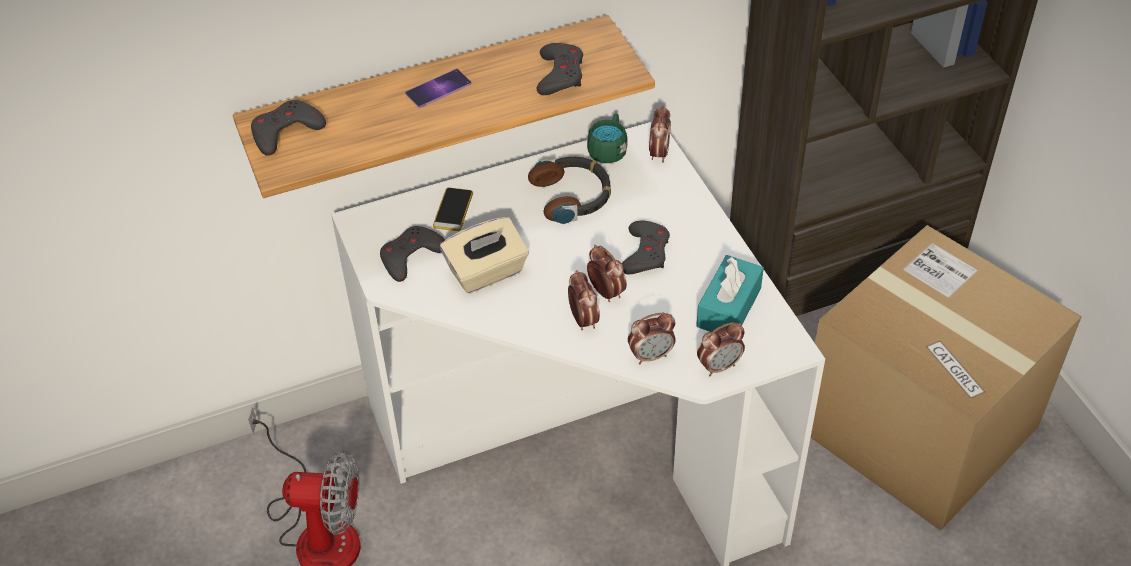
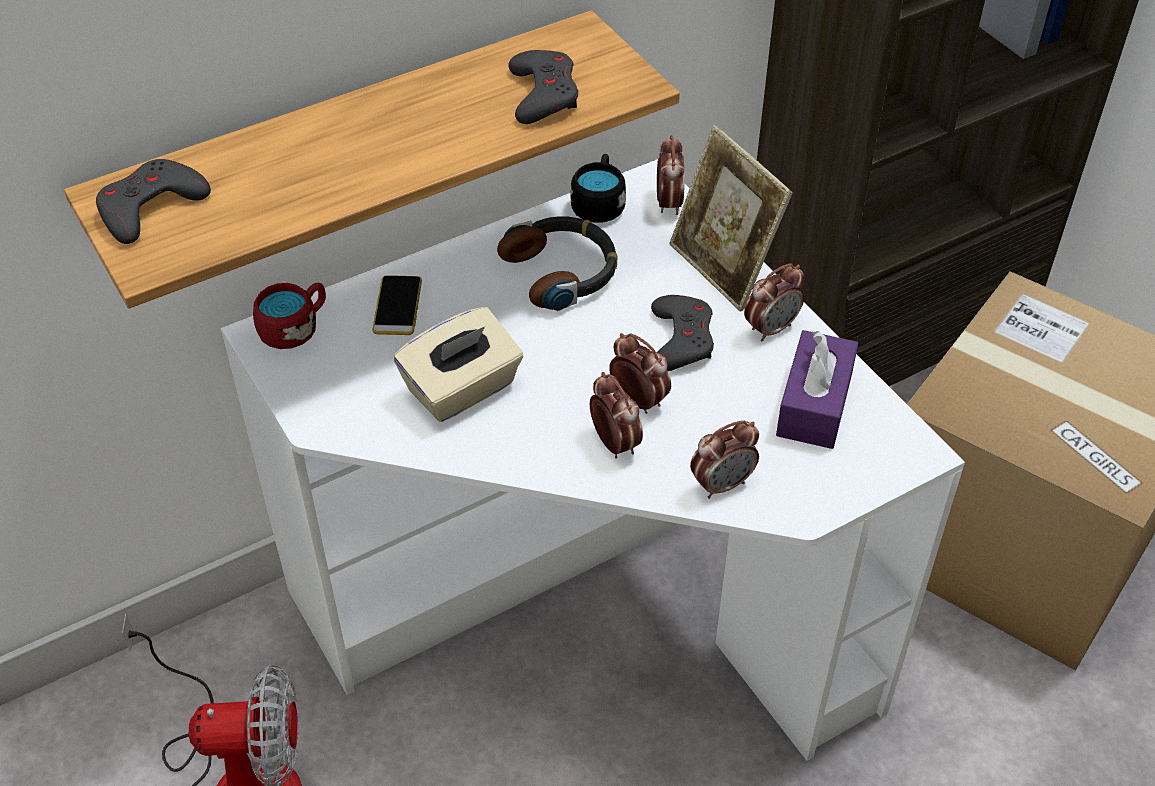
camera: 10 degrees left, 0 degrees up
grey game controller [380,226,445,282] -> none
phone [405,69,471,108] -> none
green mug [587,114,628,163] -> black mug [571,154,626,223]
turquoise tissue box [696,255,764,332] -> purple tissue box [776,330,858,449]
alarm clock [697,322,745,376] -> alarm clock moved to [744,263,804,341]
none -> red mug [253,283,326,349]
none -> picture frame [670,125,793,312]

